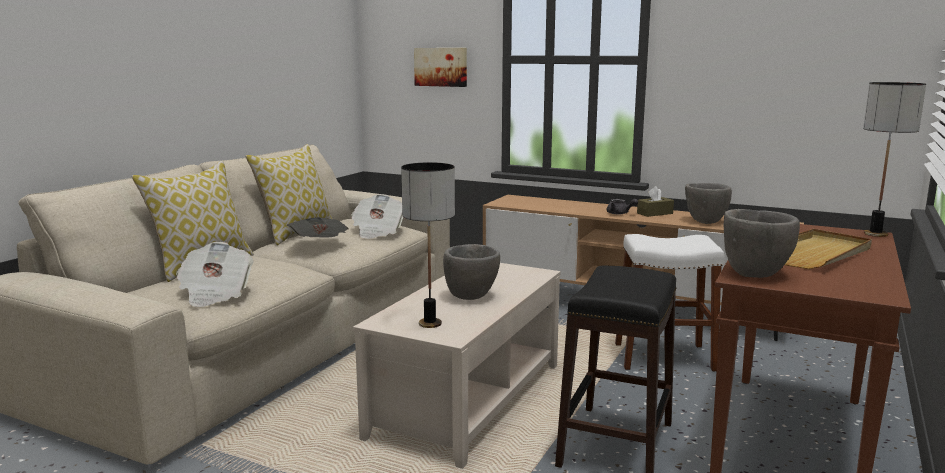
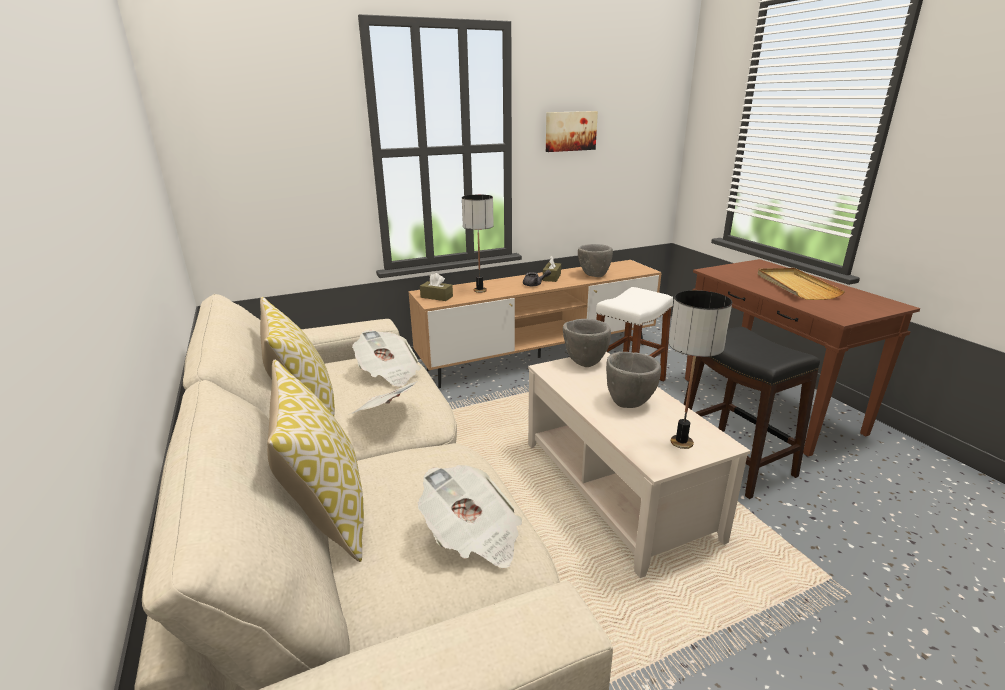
camera: 50 degrees left, 10 degrees up
picture [414,48,467,87] -> picture moved to [546,111,598,152]
grey bowl [724,209,800,278] -> grey bowl moved to [563,319,611,367]
table lamp [863,82,926,237] -> table lamp moved to [462,195,494,293]
none -> brown tissue box [420,273,453,301]

